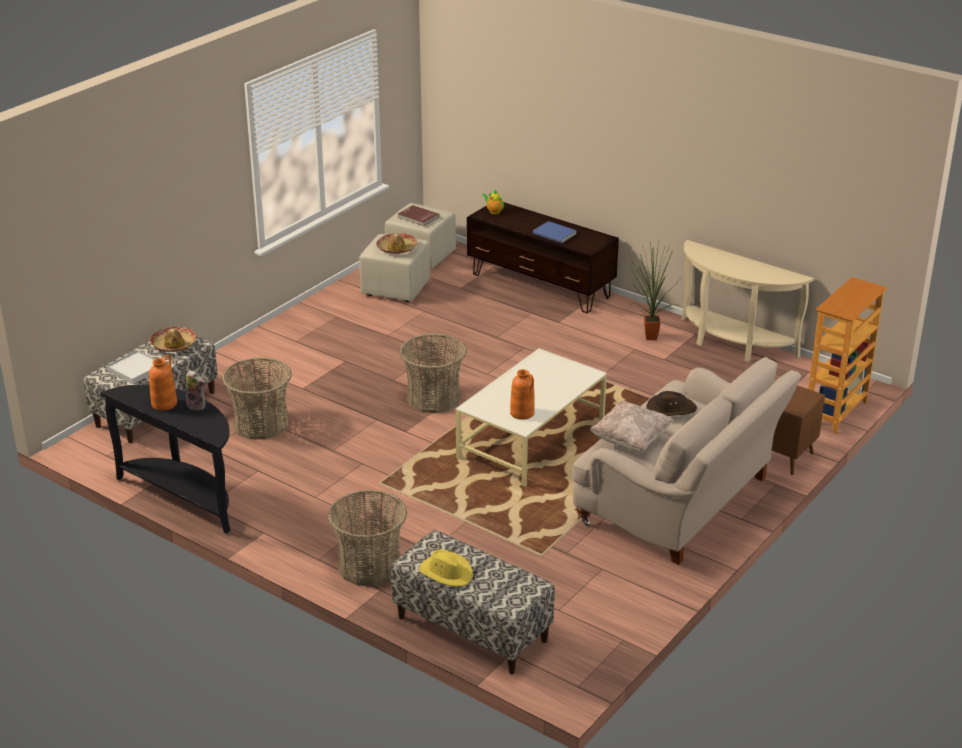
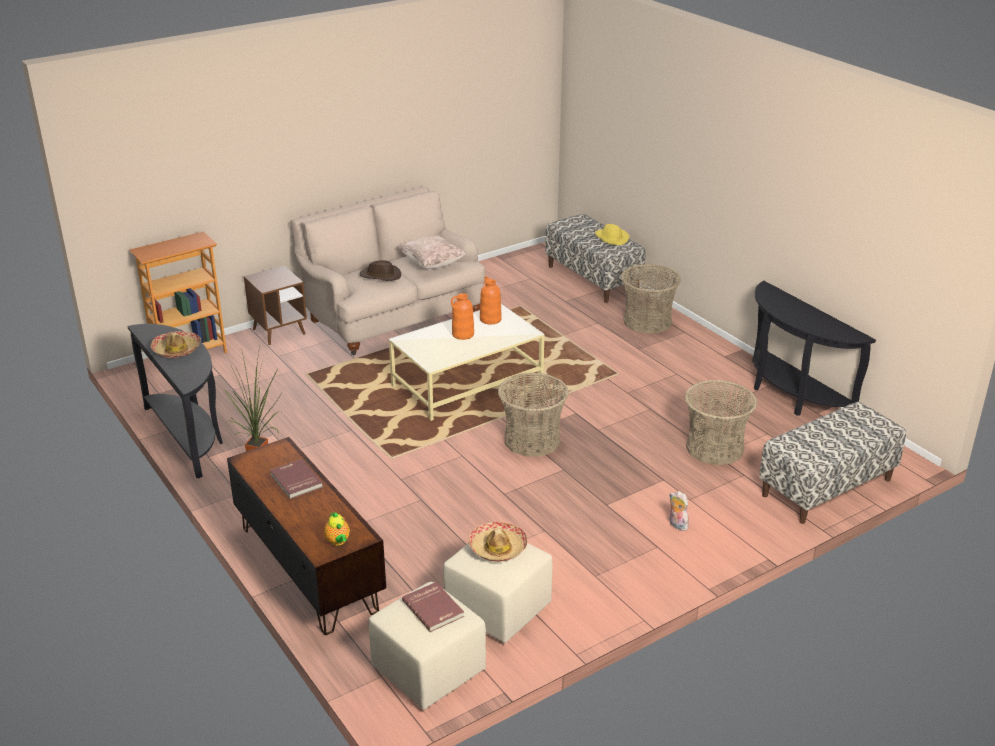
camera: 160 degrees left, 0 degrees up
white tray [107,350,155,384] -> none
hat [149,326,197,352] -> hat moved to [151,331,201,358]
orange vase [149,355,177,411] -> orange vase moved to [451,293,474,340]
plush toy [186,370,206,411] -> plush toy moved to [669,491,689,531]
blue book [533,221,577,243] -> red book [270,459,323,499]
beige console table [681,240,814,362] -> black console table [127,324,223,478]

